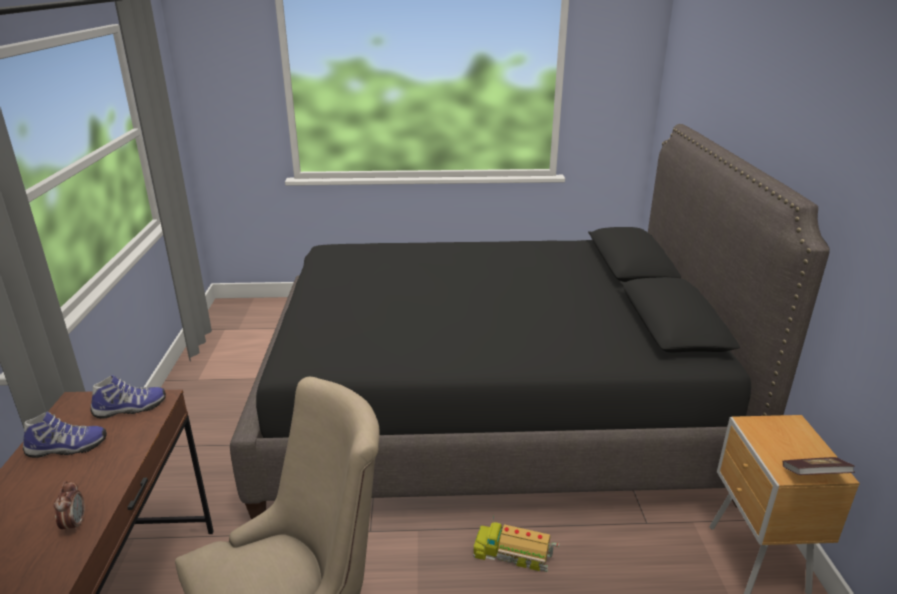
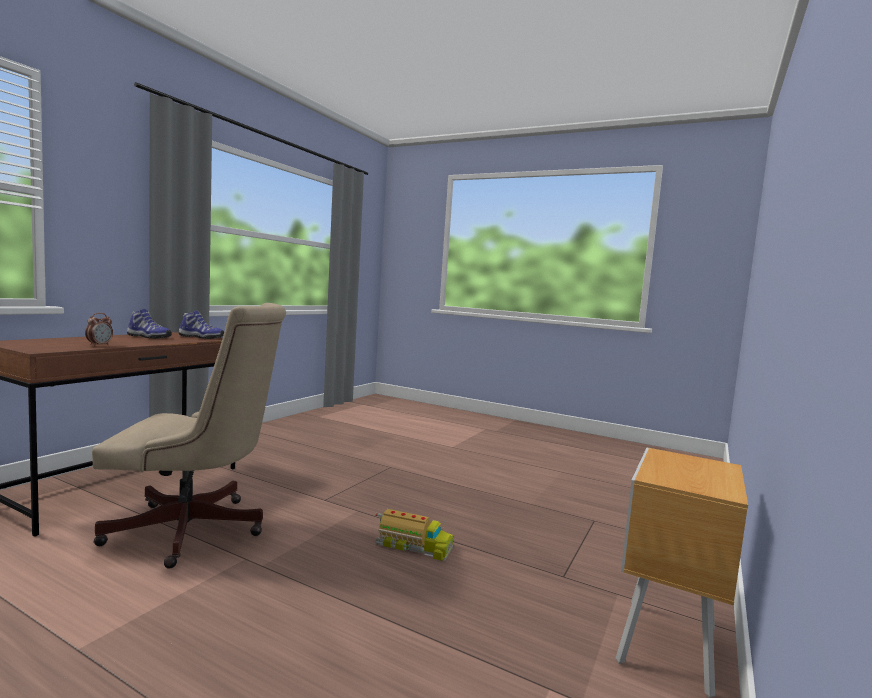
camera: 30 degrees right, 20 degrees down
black bed [230,124,830,520] -> none
toy truck [473,516,559,572] -> toy truck turned 150 degrees clockwise [375,509,453,561]
book [783,457,855,475] -> none

